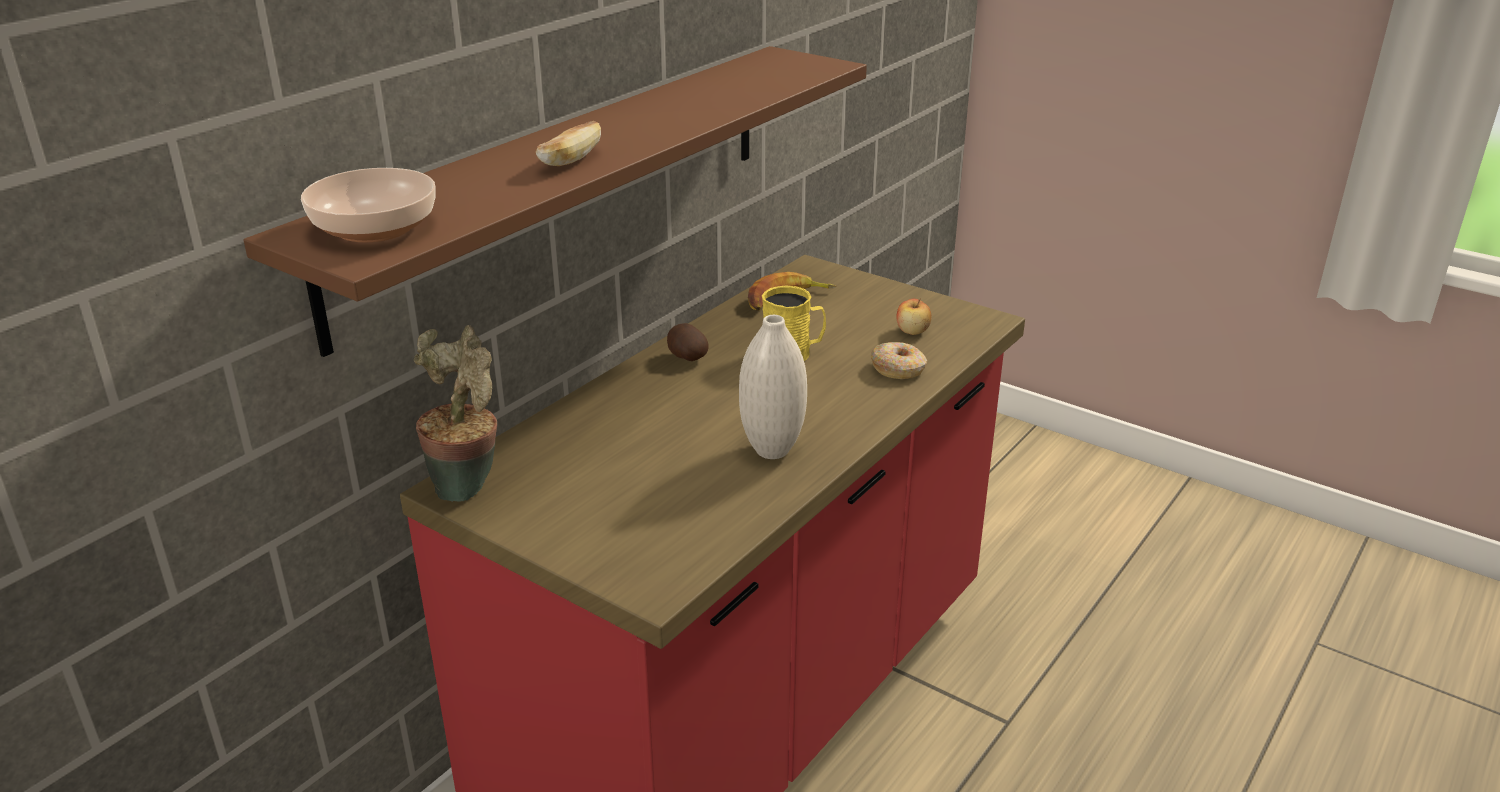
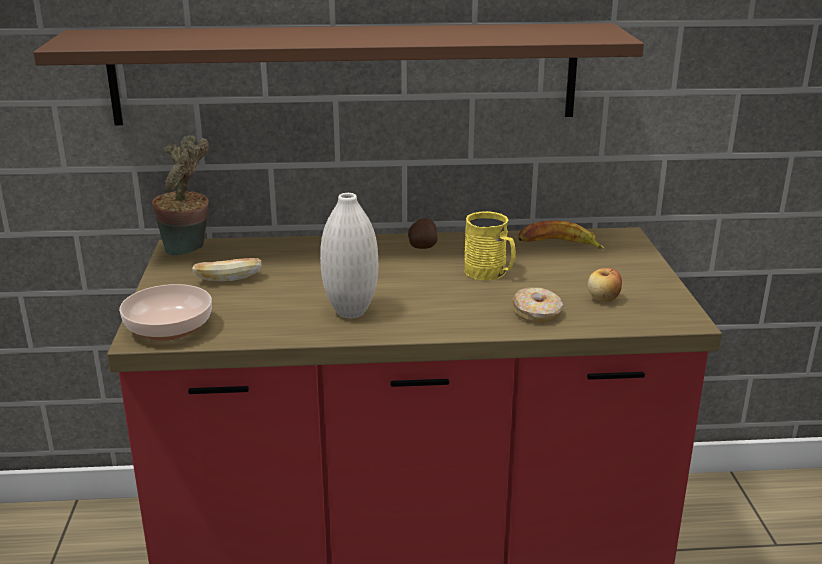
camera: 50 degrees right, 5 degrees down
bowl [301,168,436,242] -> bowl moved to [119,284,212,341]
bread [536,121,601,166] -> bread moved to [192,258,262,281]

